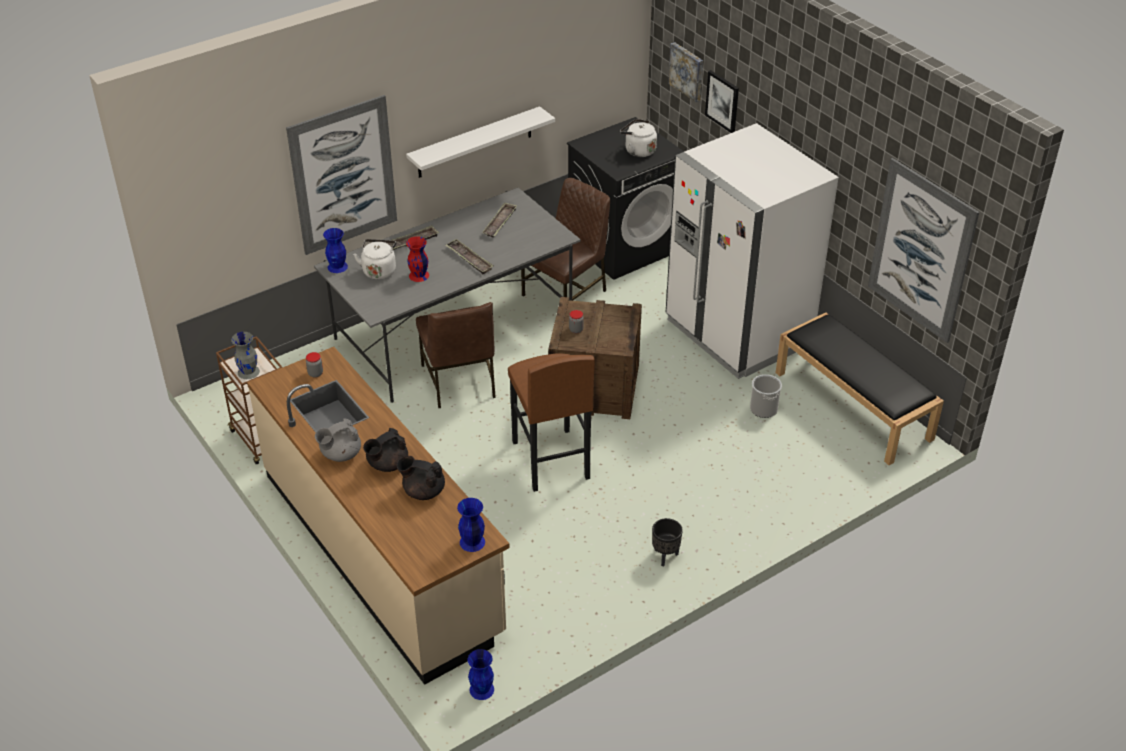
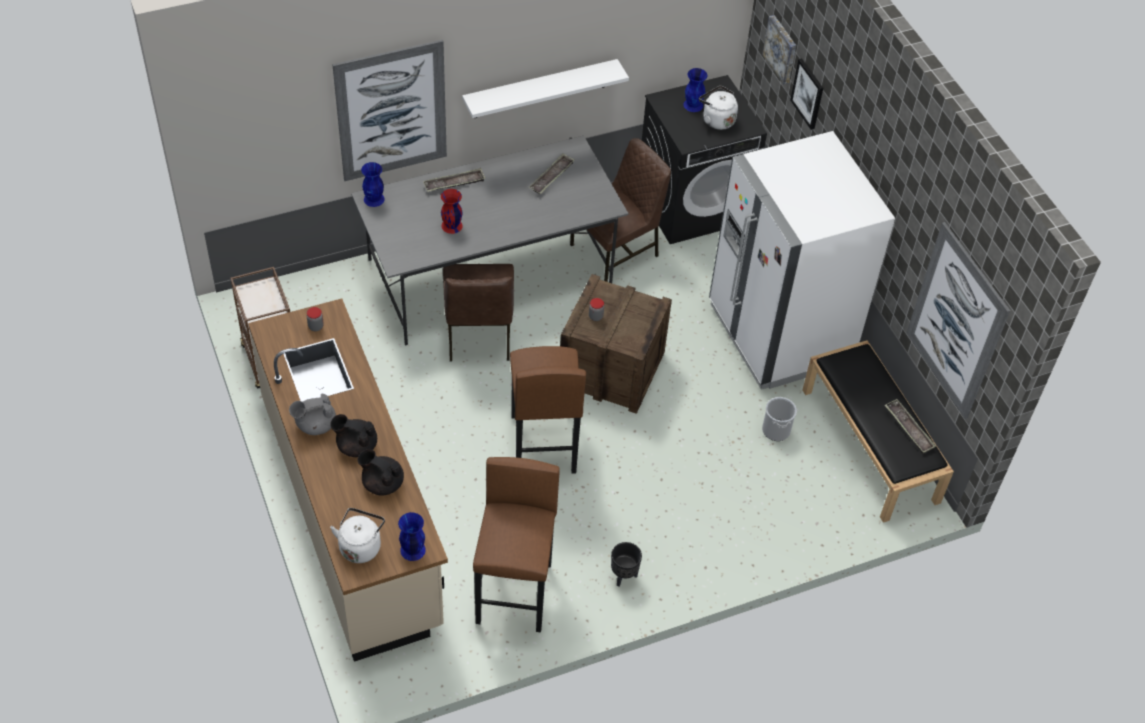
camera: 10 degrees right, 10 degrees up
grey vase [231,332,260,379] -> none
white kettle [354,239,396,280] -> white kettle moved to [330,508,385,563]
black teapot [363,428,408,472] -> black teapot turned 45 degrees clockwise [330,414,377,457]
tray [445,239,494,274] -> tray moved to [884,399,936,454]
blue vase [468,649,494,700] -> blue vase moved to [683,68,708,112]
none -> brown stool [473,457,560,632]

